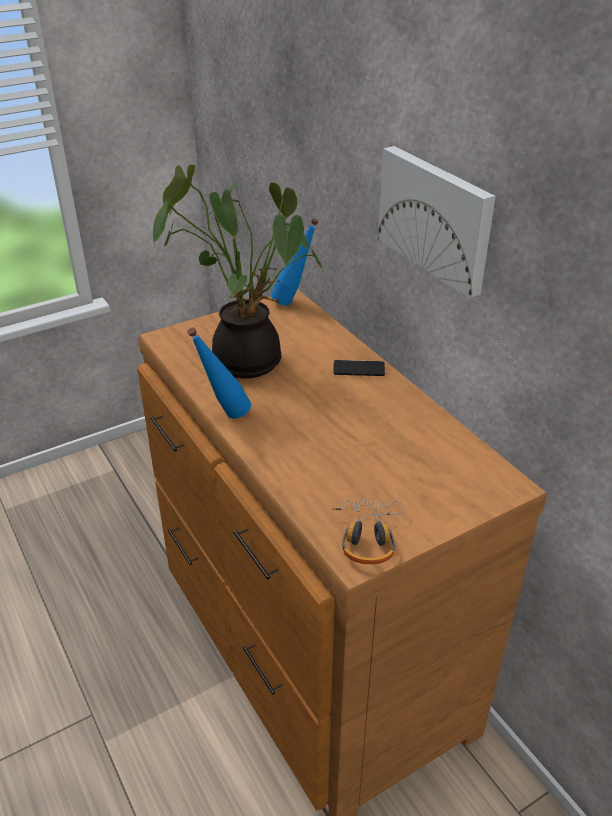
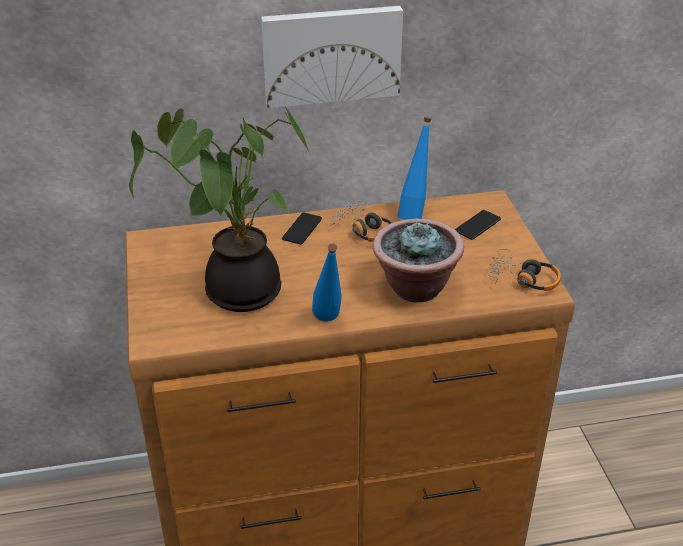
camera: 70 degrees left, 0 degrees up
blue bottle [271,218,319,306] -> blue bottle moved to [397,117,431,220]
none -> headphones [330,201,392,242]
none -> potted plant [373,219,464,302]
none -> phone [455,210,501,240]

